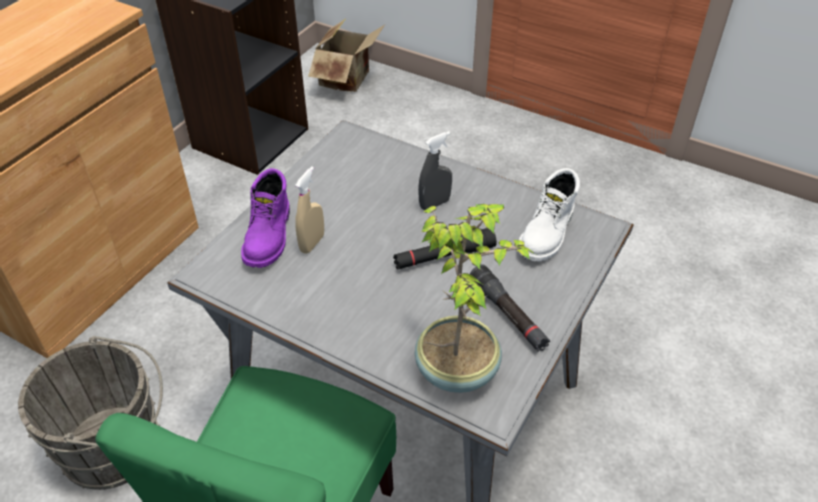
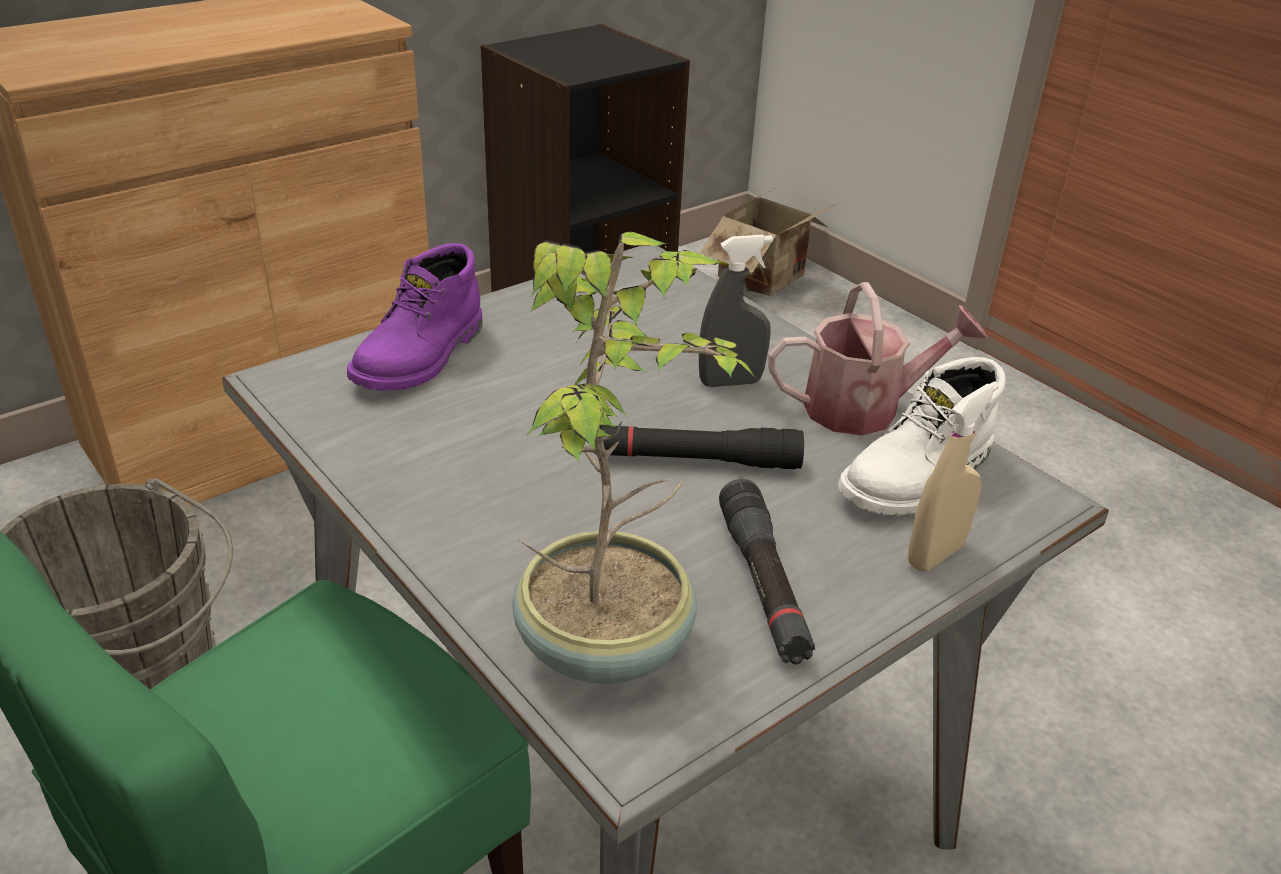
camera: 20 degrees right, 10 degrees down
beige spray bottle [295,166,324,254] -> beige spray bottle moved to [908,381,999,571]
none -> watering can [768,282,988,436]

